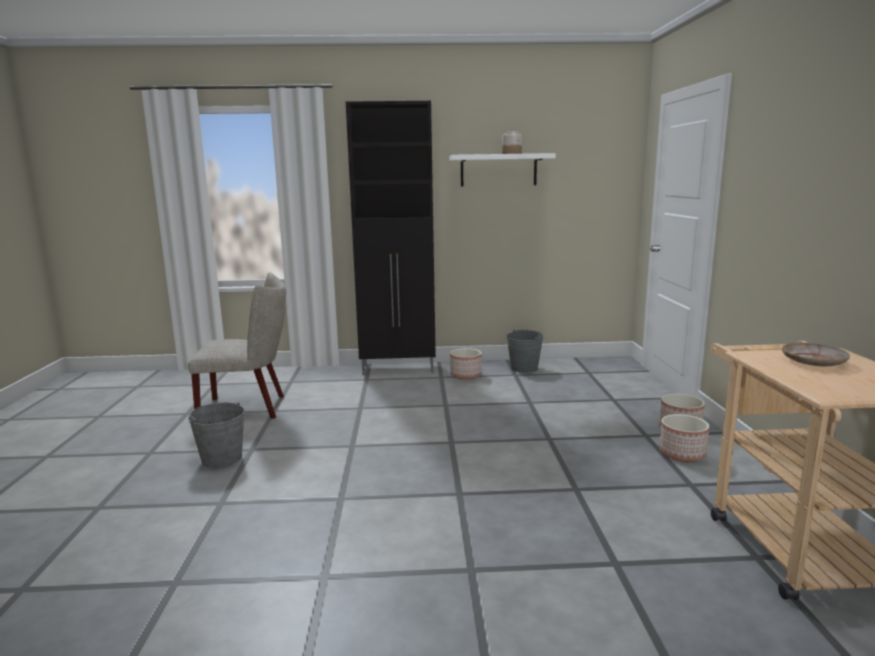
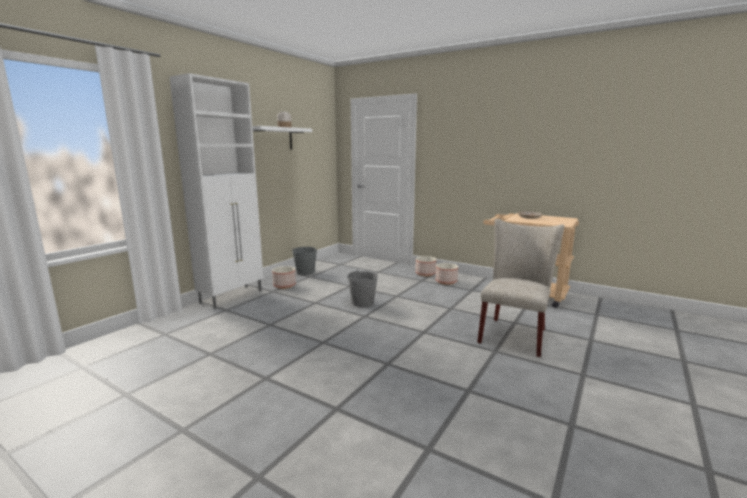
camera: 55 degrees left, 0 degrees up
beige chair [188,272,286,419] -> beige chair moved to [477,219,564,357]
grey bucket [188,402,245,468] -> grey bucket moved to [347,270,378,307]
black cabinet [346,101,436,375] -> white cabinet [169,73,263,309]

